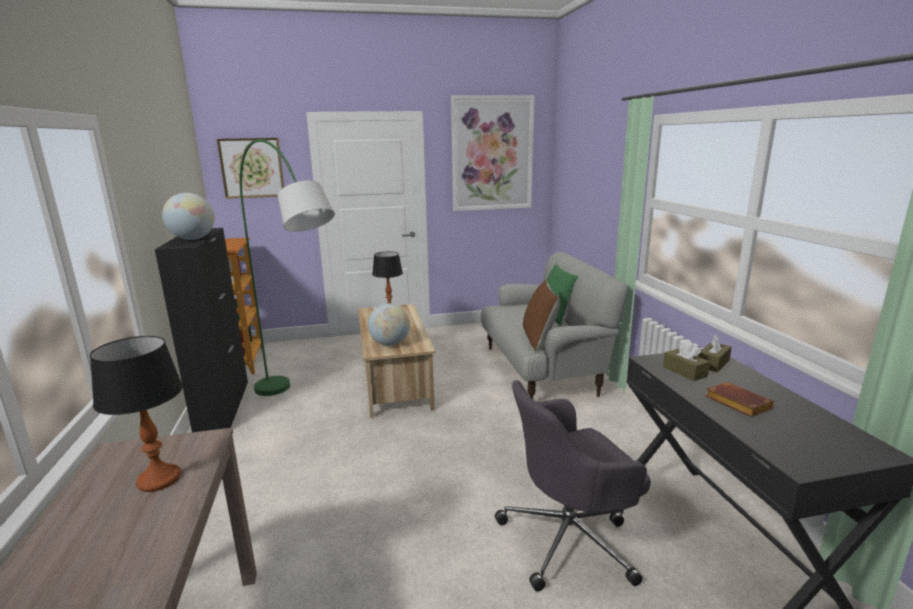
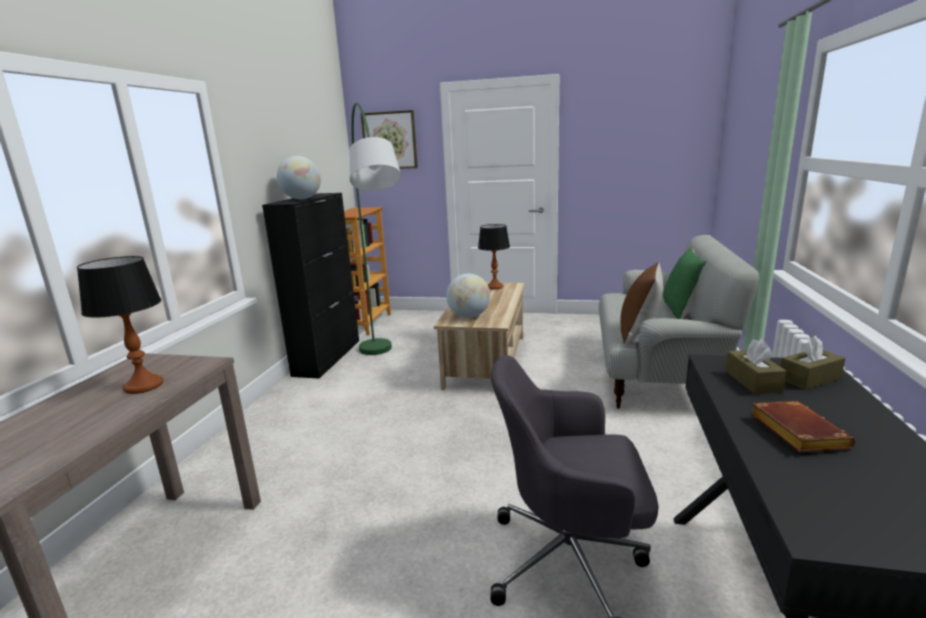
camera: 25 degrees right, 0 degrees up
picture [451,95,535,211] -> none

